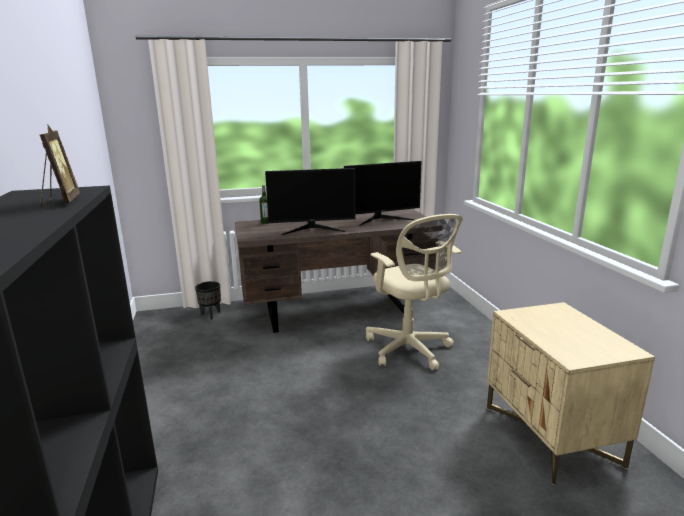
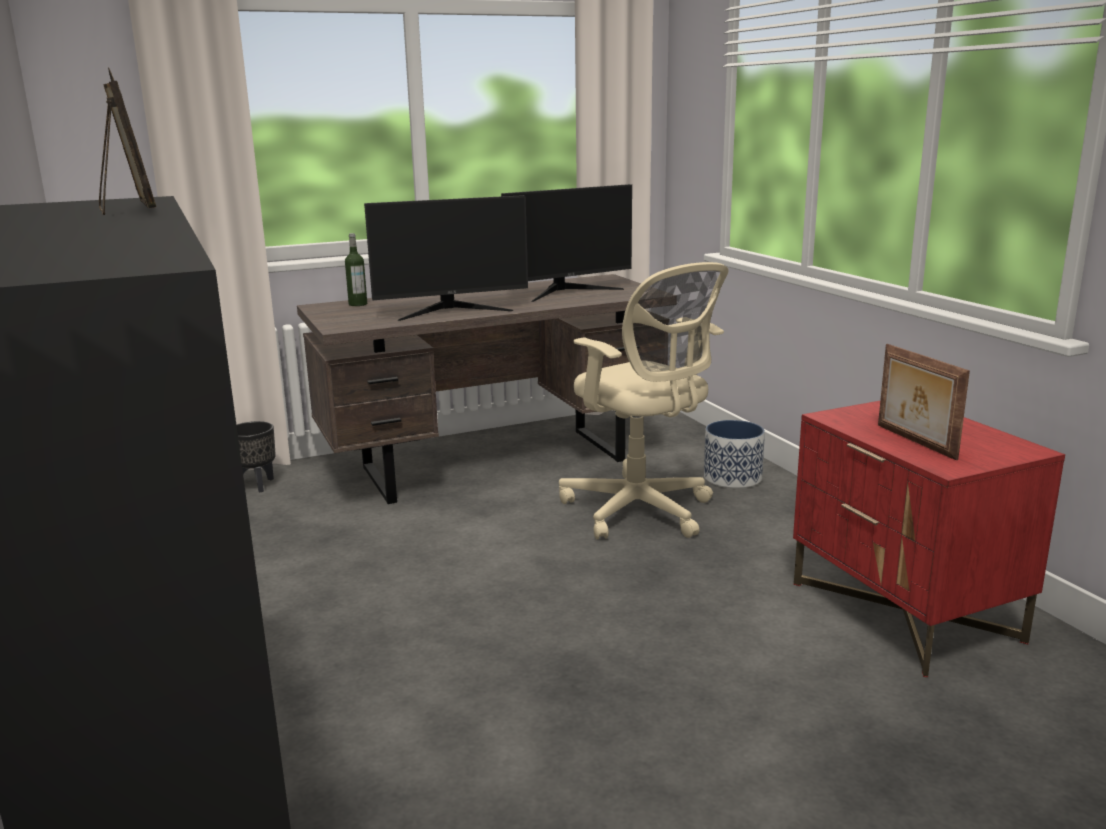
camera: 10 degrees left, 0 degrees up
beige nightstand [487,302,655,485] -> red nightstand [793,401,1065,677]
none -> planter [704,420,765,488]
none -> picture frame [878,344,970,460]

